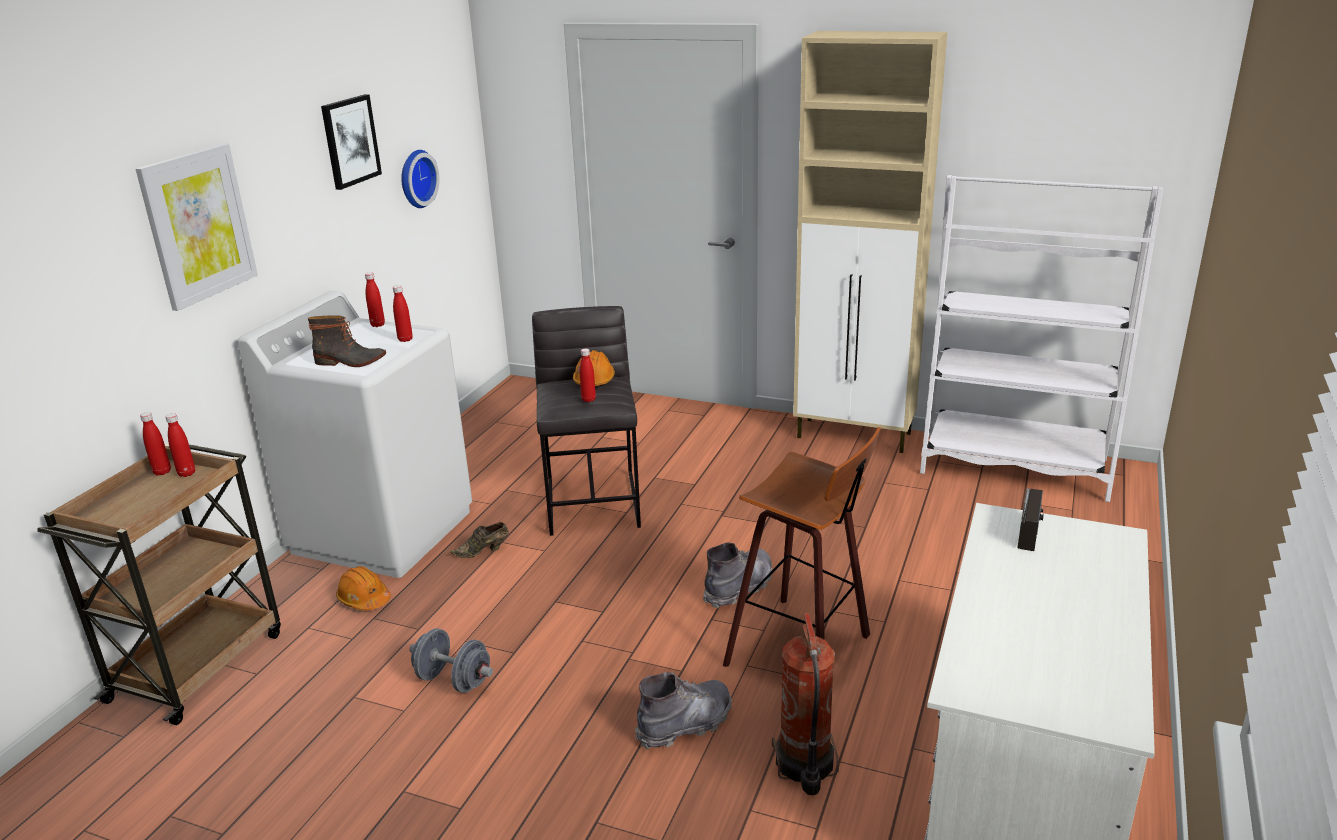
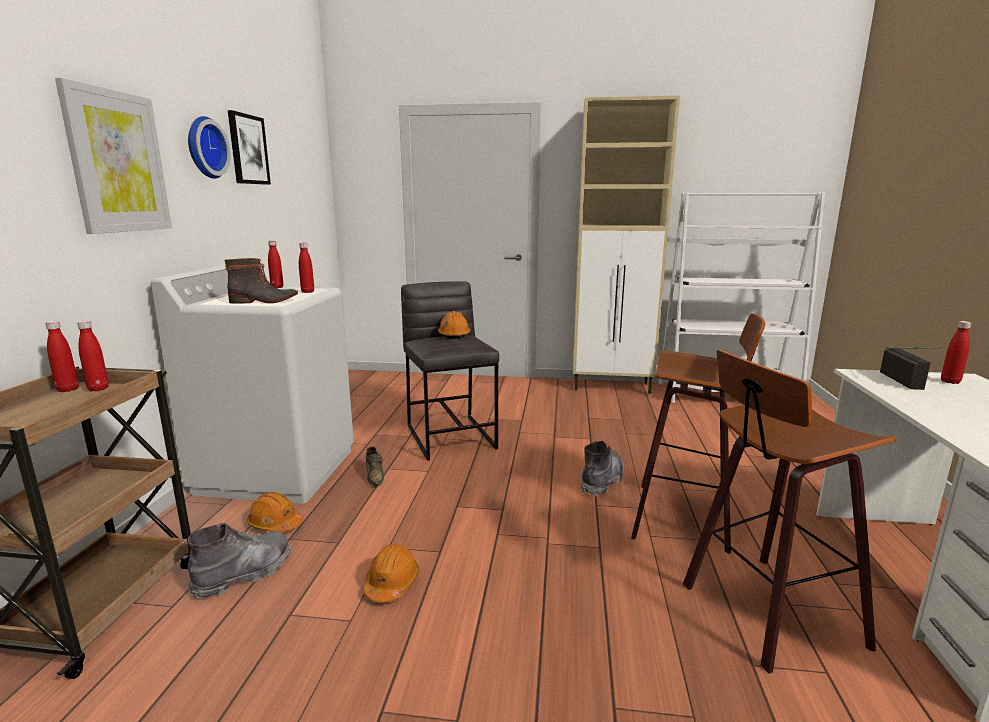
camera: 15 degrees left, 10 degrees down
wall clock [401,150,440,208] -> wall clock moved to [188,116,230,179]
grey dumbbell [409,628,493,693] -> orange hard hat [363,544,419,602]
brown shoe [450,522,509,558] -> brown shoe turned 75 degrees counterclockwise [366,447,384,487]
red bottle [580,348,596,402] -> red bottle moved to [941,321,971,384]
grey boot [635,672,732,750] -> grey boot moved to [187,523,291,600]
fire extinguisher [772,613,839,795] -> stool [683,350,896,674]

